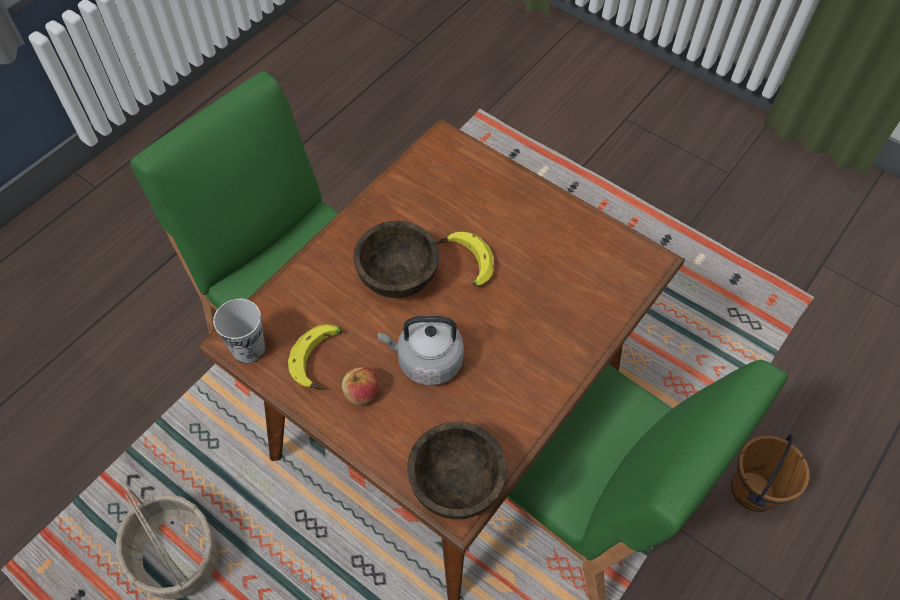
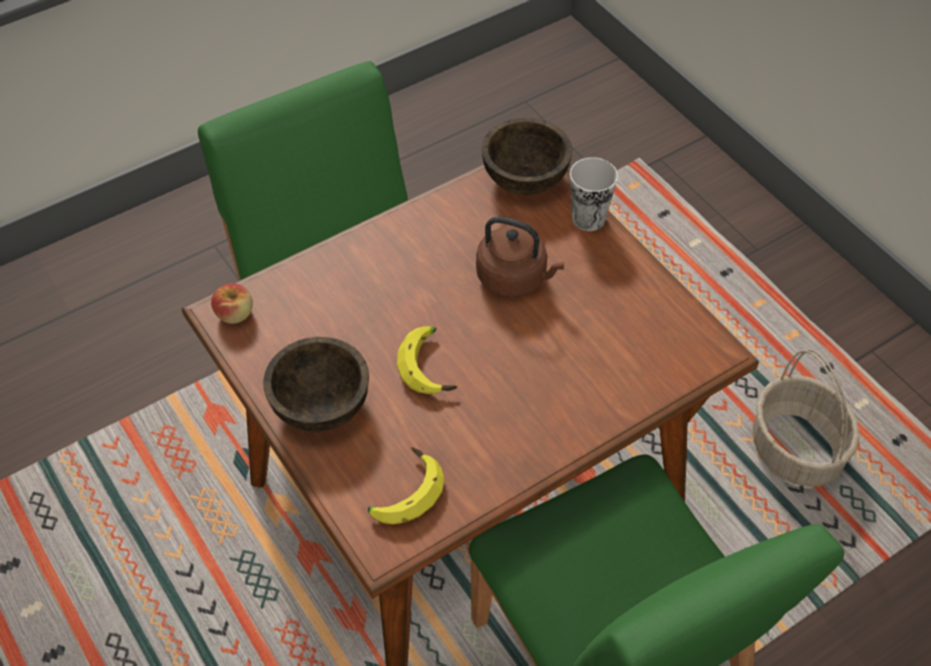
camera: 160 degrees left, 5 degrees down
cup [213,299,265,364] -> cup moved to [570,157,618,231]
banana [288,324,342,390] -> banana moved to [368,447,444,525]
apple [342,366,379,405] -> apple moved to [211,283,253,324]
brown bowl [353,221,439,298] -> brown bowl moved to [263,337,369,432]
grey kettle [378,316,464,386] -> brown kettle [476,217,565,297]
brown bucket [731,434,809,512] -> none

